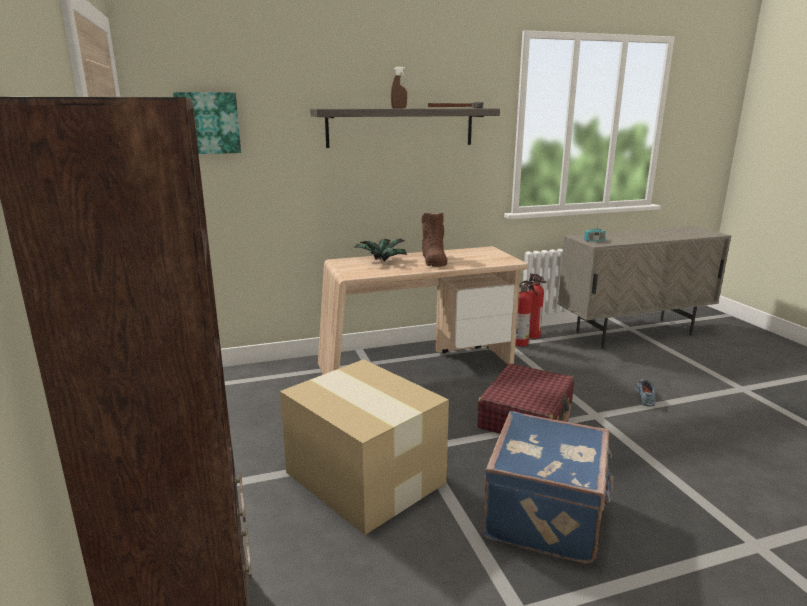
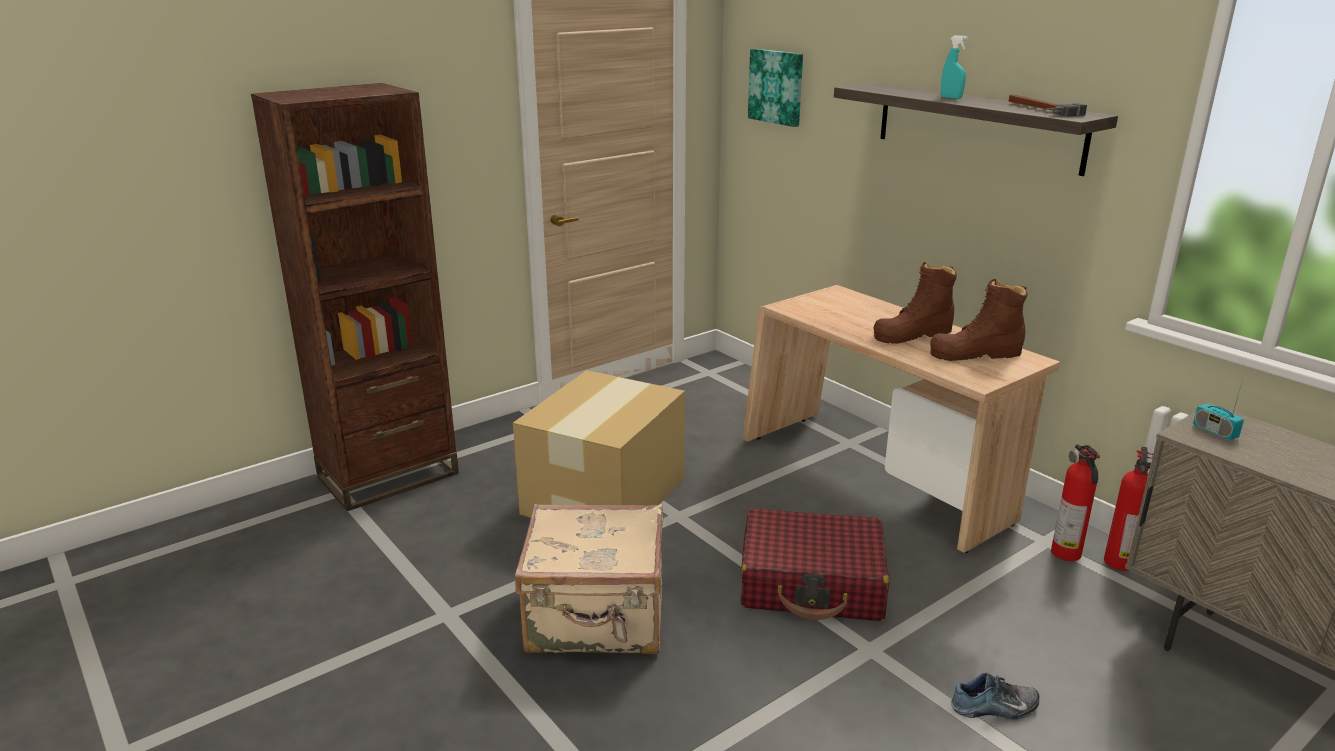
camera: 70 degrees right, 5 degrees up
potted plant [354,239,408,262] -> none
brown spray bottle [391,67,407,108] -> turquoise spray bottle [941,35,968,99]
blue suitcase [482,411,614,564] -> beige suitcase [515,504,663,654]
none -> brown boot [930,279,1027,361]

